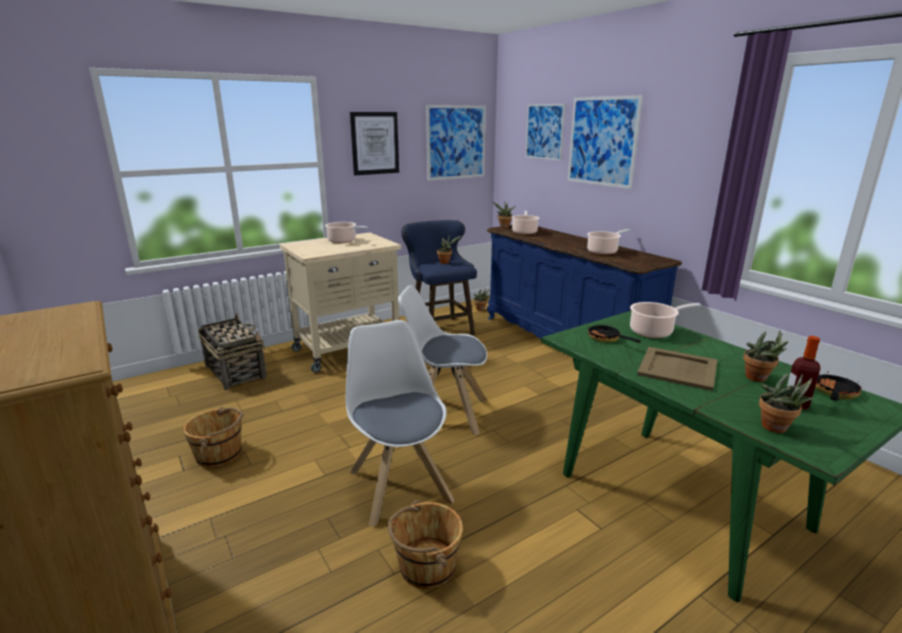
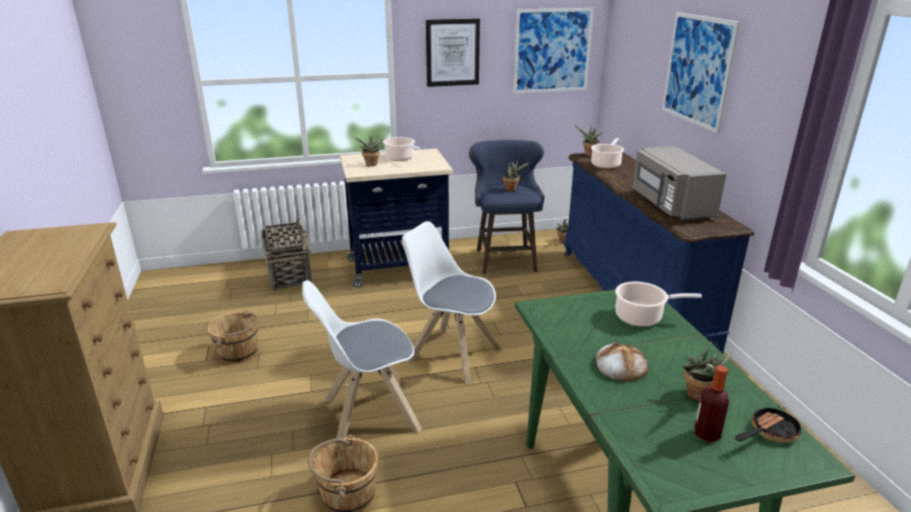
camera: 20 degrees right, 5 degrees up
beige cart [279,232,401,373] -> blue cart [340,149,453,288]
chair [346,320,454,527] -> chair turned 105 degrees counterclockwise [302,280,422,439]
picture [525,104,566,161] -> none
cooking pot [587,229,630,255] -> grey microwave [632,146,726,220]
frying pan [588,325,641,343] -> none
beige tray [637,347,717,391] -> bread [596,341,648,381]
potted plant [759,374,814,433] -> potted plant moved to [354,134,383,166]

